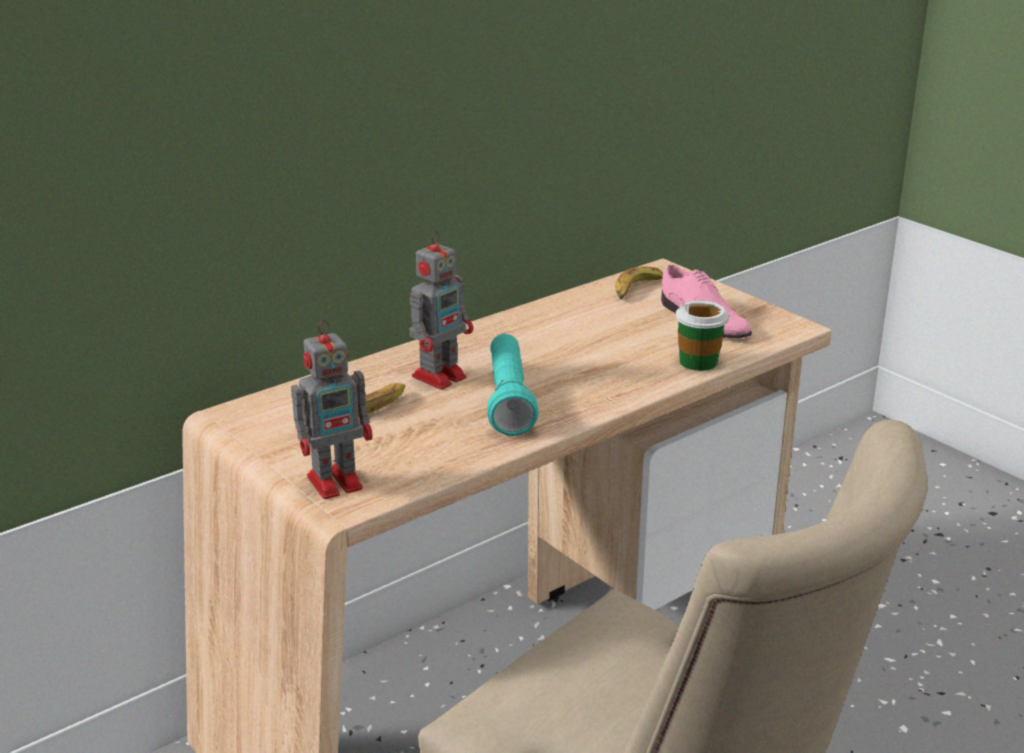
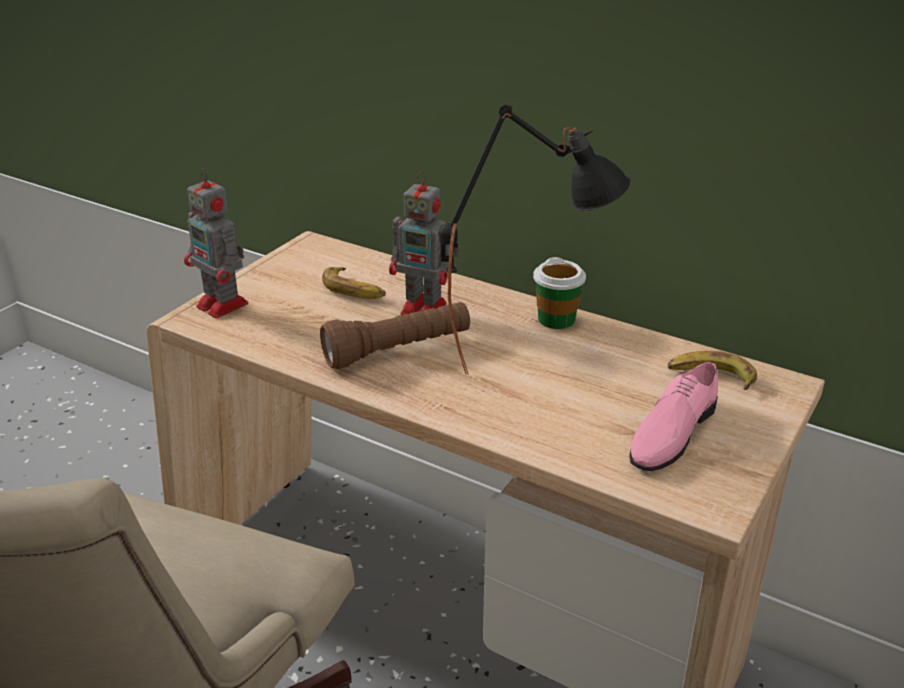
camera: 70 degrees right, 5 degrees up
turquoise flashlight [487,334,539,436] -> brown flashlight [320,302,470,369]
cup [675,301,729,371] -> cup moved to [533,257,586,329]
none -> black table lamp [439,104,631,375]

